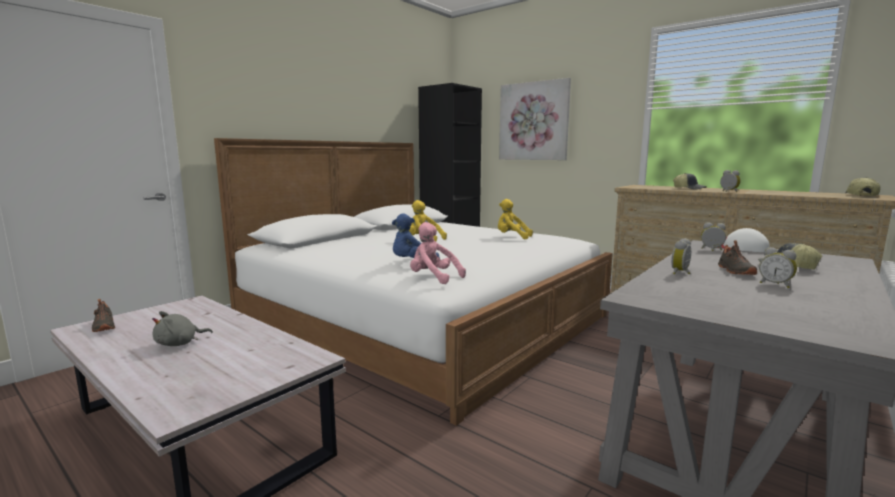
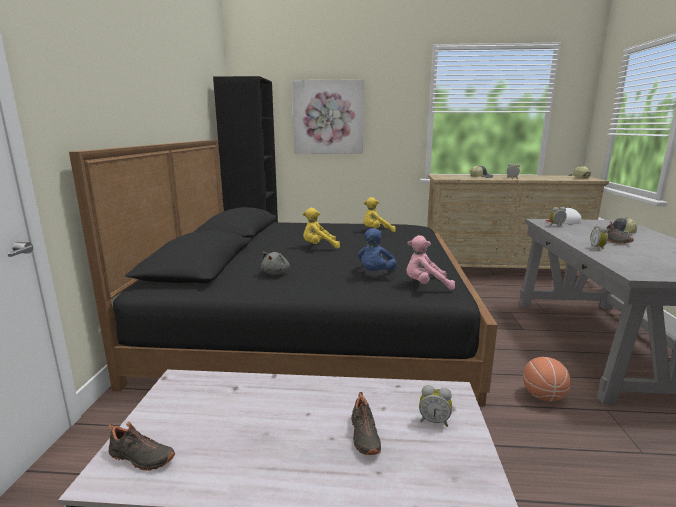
camera: 35 degrees left, 5 degrees up
grey plush toy [152,311,213,346] -> grey plush toy moved to [261,252,290,275]
white bed [214,138,613,426] -> black bed [69,140,498,406]
alarm clock [759,247,797,288] -> alarm clock moved to [419,385,452,427]
none -> black shoe [351,392,381,455]
none -> basketball [523,357,571,401]

